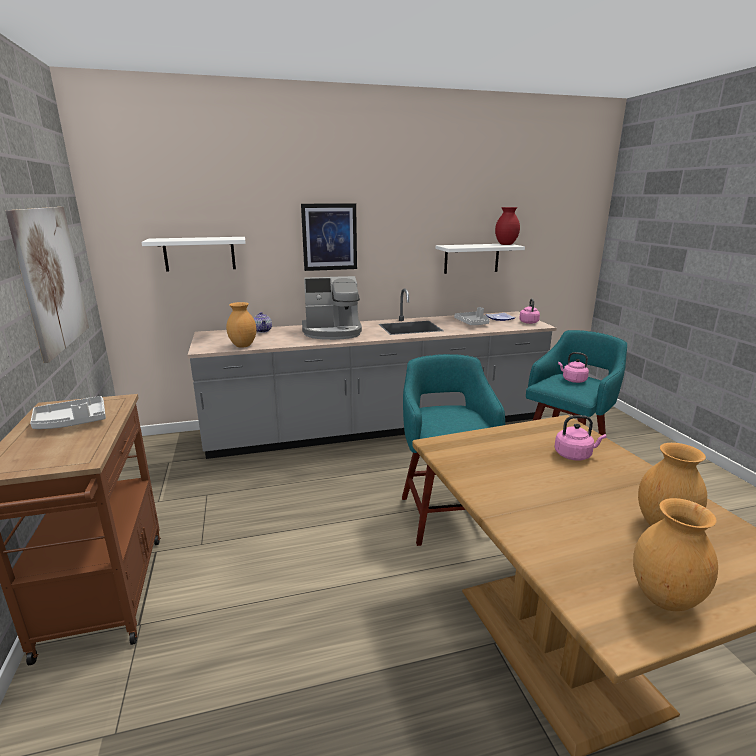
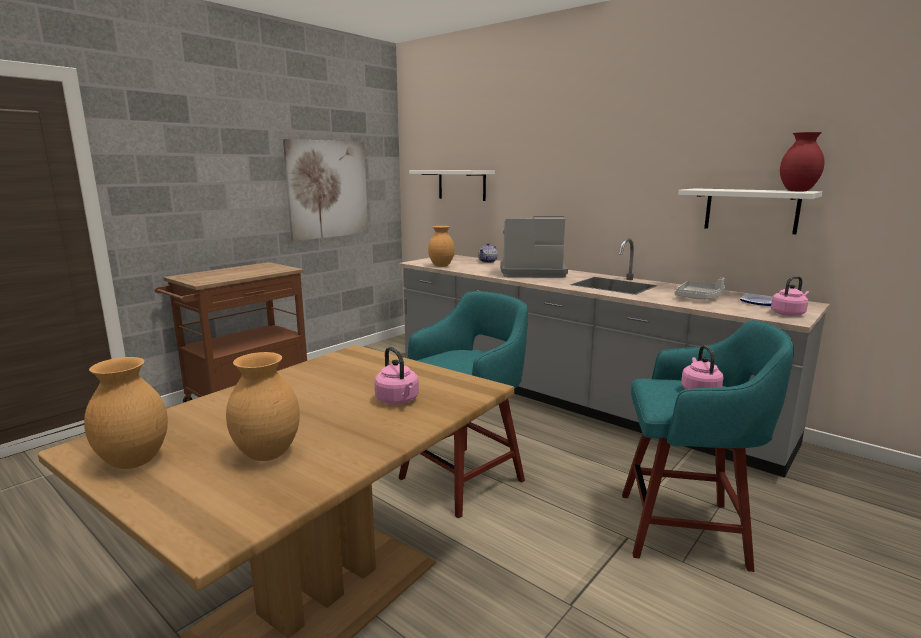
camera: 55 degrees right, 5 degrees down
grey tray [30,396,106,429] -> none
picture [301,203,357,271] -> none
coffee machine [302,276,362,340] -> coffee machine turned 135 degrees clockwise [500,216,568,278]

